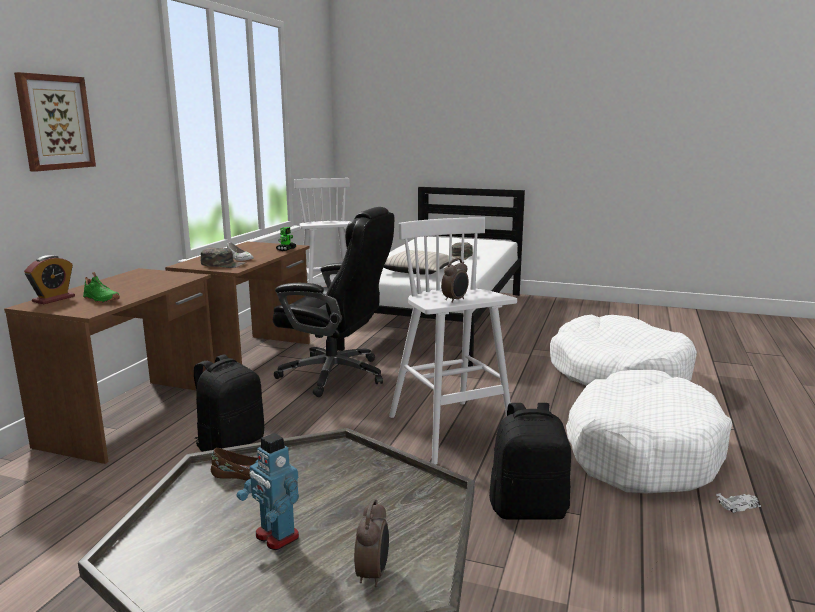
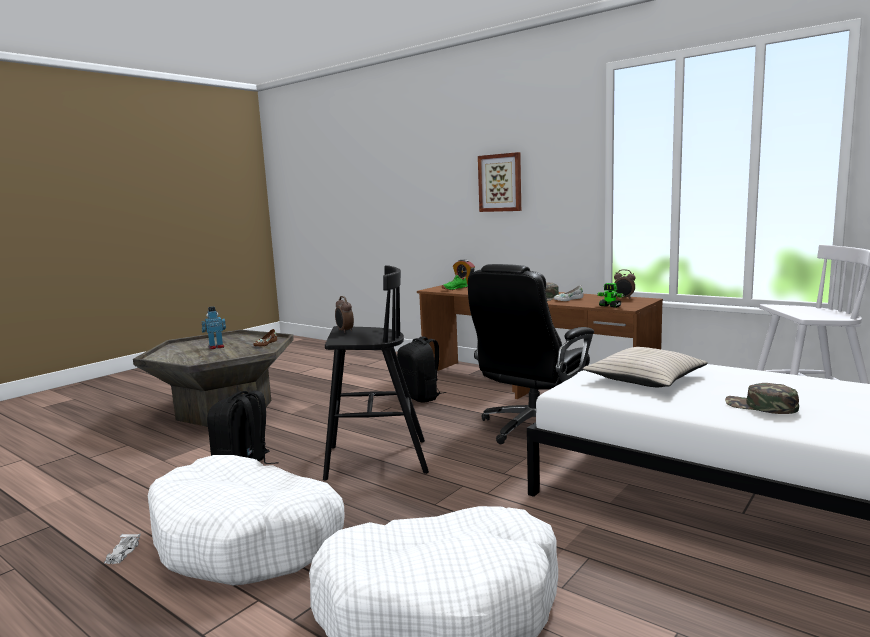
camera: 110 degrees right, 5 degrees down
alarm clock [354,499,389,587] -> alarm clock moved to [614,269,636,299]
white stool [389,217,517,464] -> black stool [323,265,429,481]

